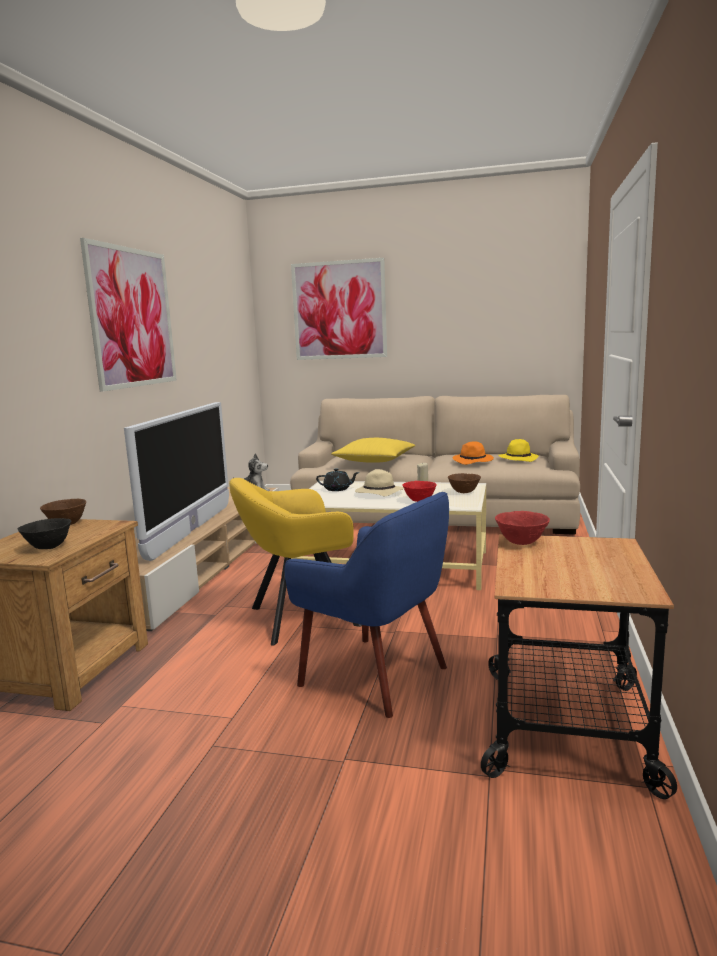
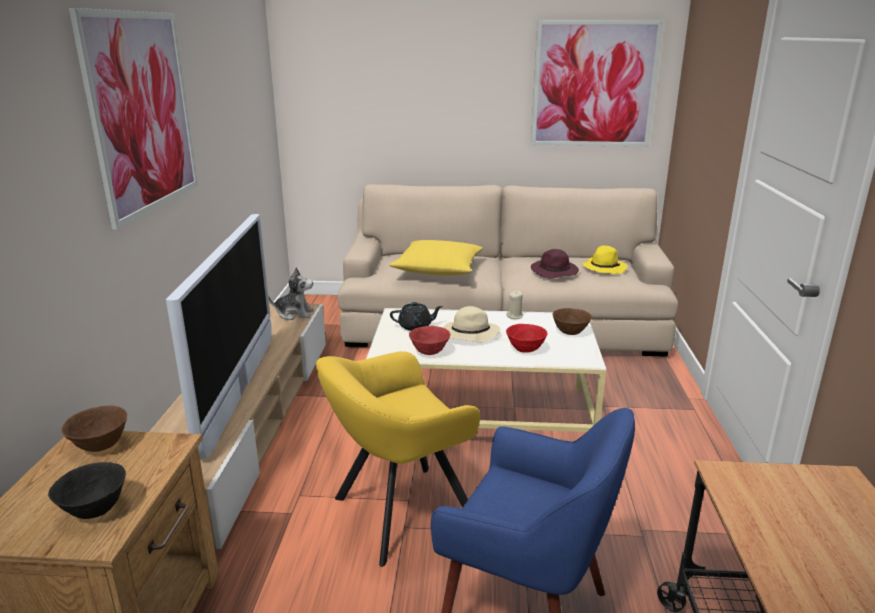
camera: 10 degrees left, 10 degrees up
picture [291,258,387,360] -> picture moved to [531,20,664,147]
orange hat [453,442,494,465] -> purple hat [531,249,579,279]
red bowl [495,511,550,545] -> red bowl moved to [409,326,451,355]

